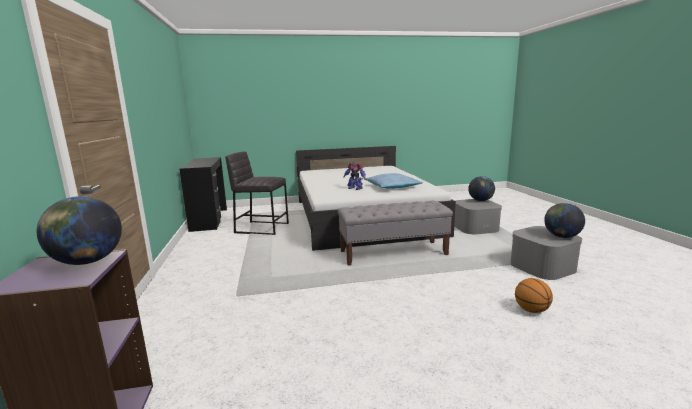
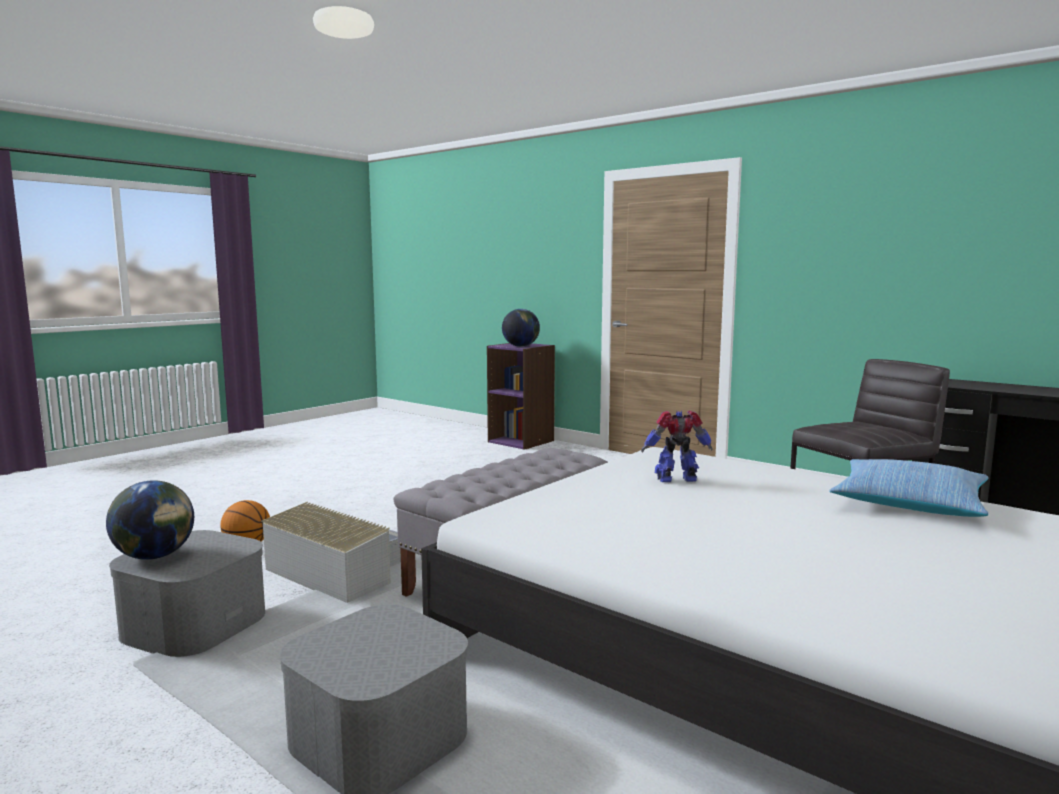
camera: 140 degrees right, 5 degrees down
pillow [366,173,423,189] -> pillow moved to [829,459,989,517]
globe [468,176,495,201] -> none
none -> grey storage box [262,502,401,603]

